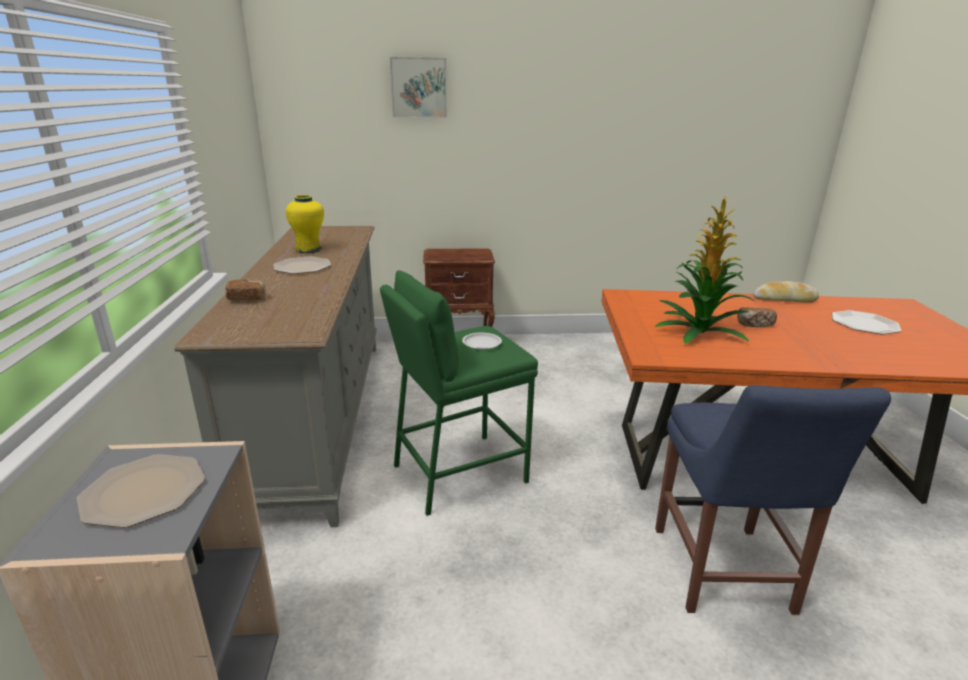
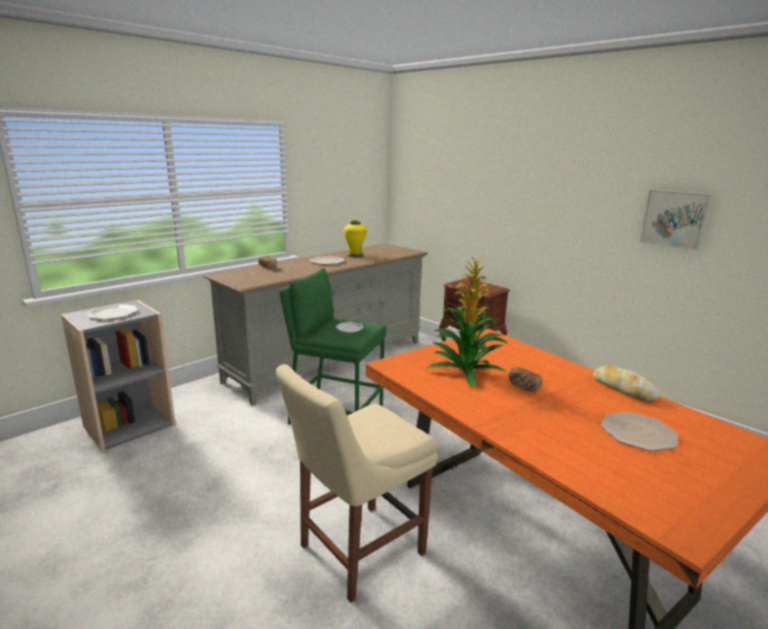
camera: 50 degrees right, 5 degrees down
picture [390,57,447,118] -> picture moved to [640,190,712,251]
blue chair [655,385,891,615] -> beige chair [276,364,438,603]

